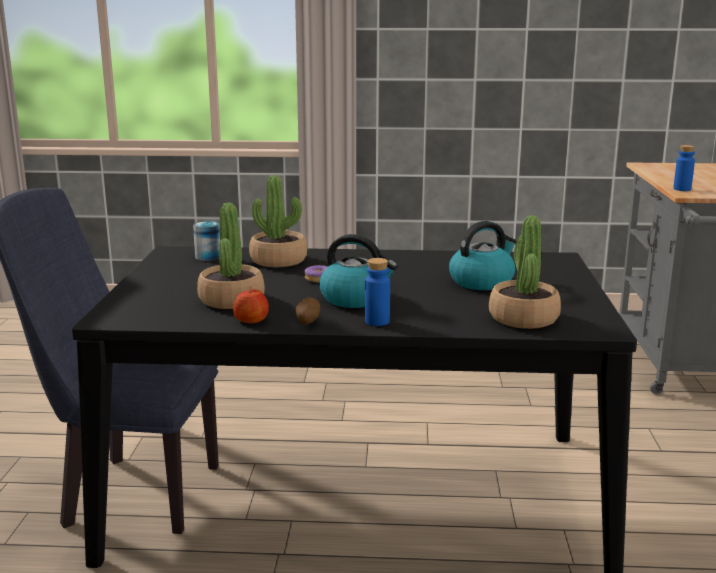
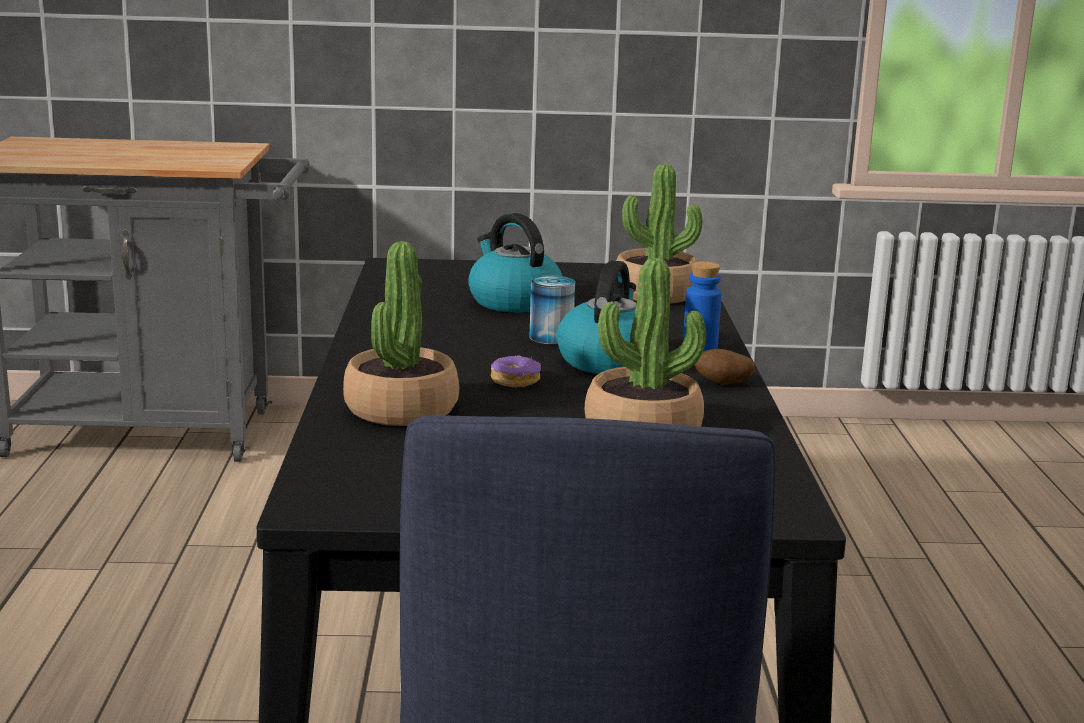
camera: 95 degrees left, 0 degrees up
can [193,221,220,261] -> can moved to [529,275,575,345]
apple [233,287,269,323] -> none
blue bottle [673,145,695,191] -> none

